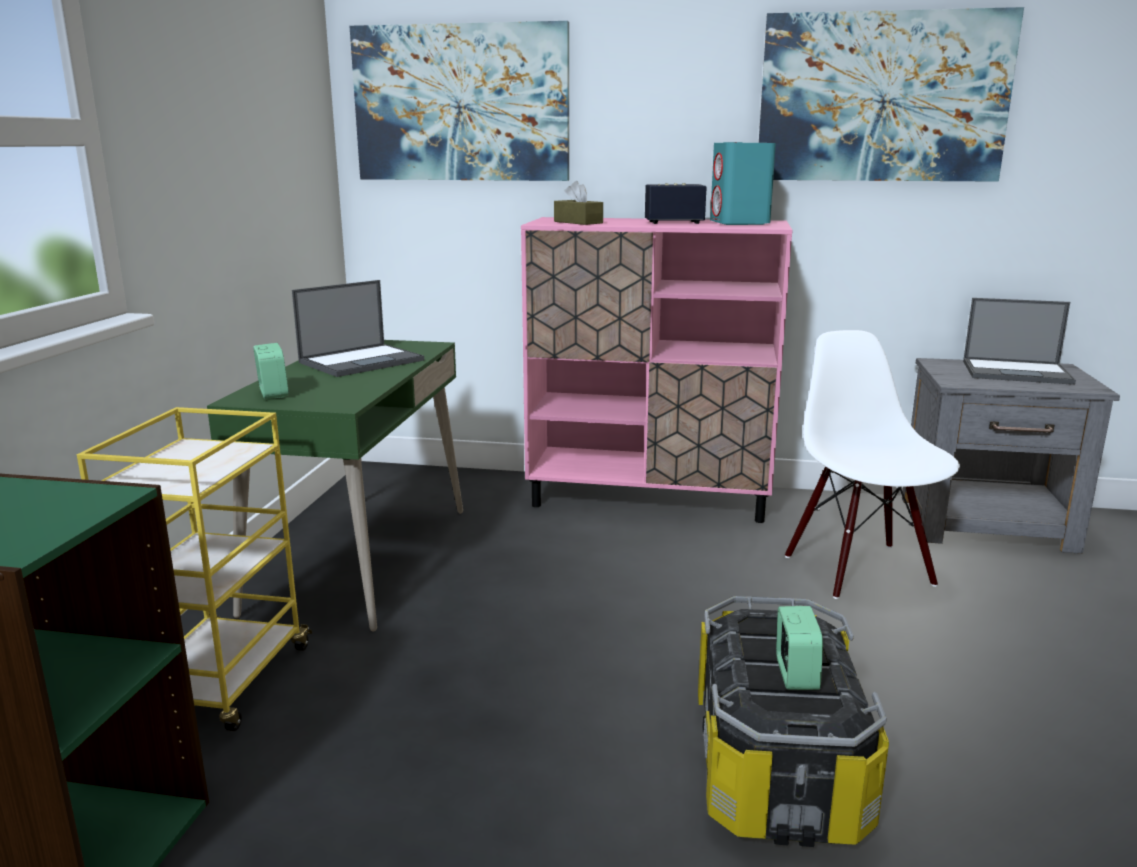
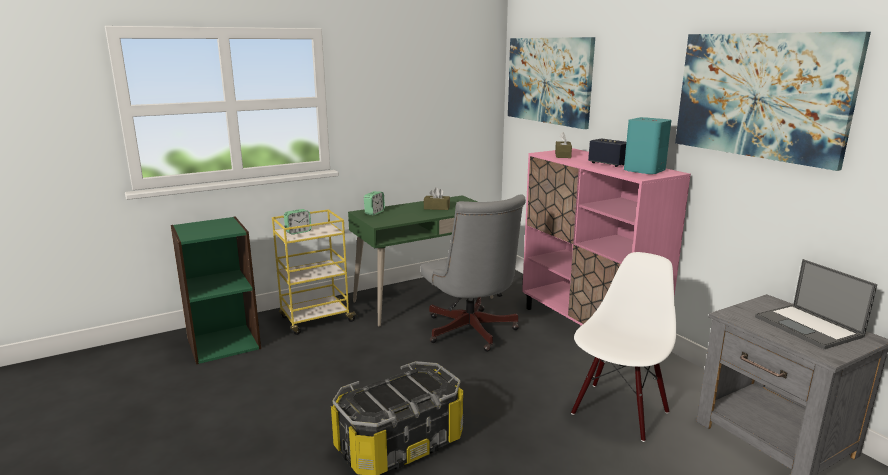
camera: 50 degrees right, 0 degrees up
laptop [292,280,424,377] -> brown tissue box [424,188,450,210]
alarm clock [776,606,823,690] -> alarm clock moved to [284,209,311,235]
none -> grey office chair [420,194,526,352]

